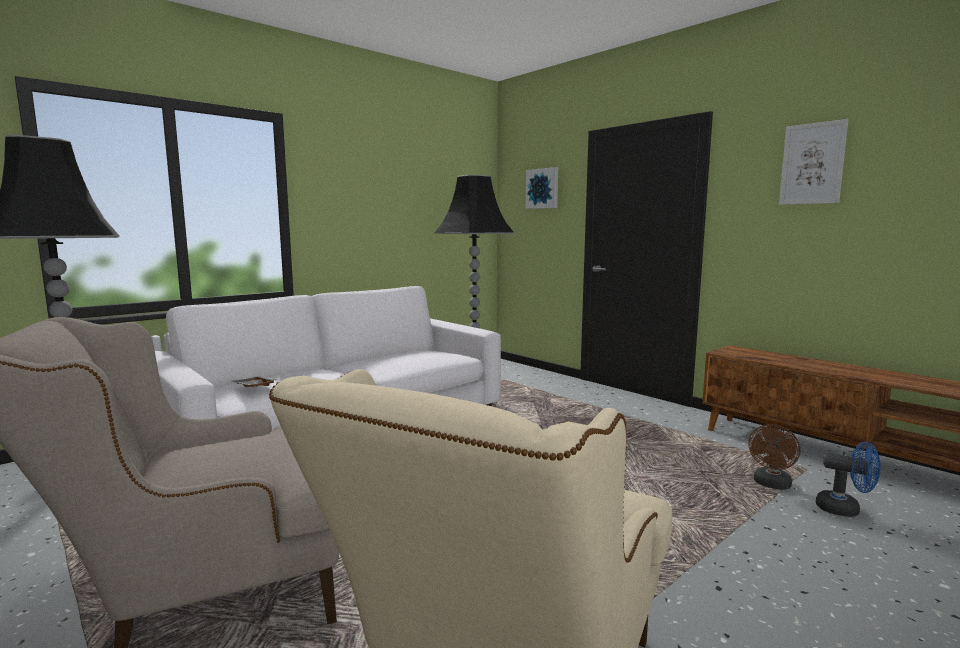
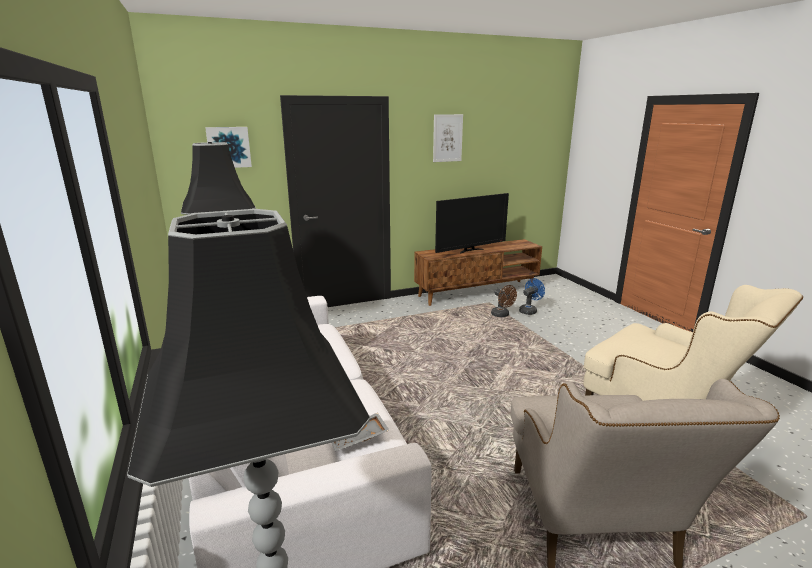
camera: 70 degrees left, 10 degrees up
none -> television [435,193,509,254]

